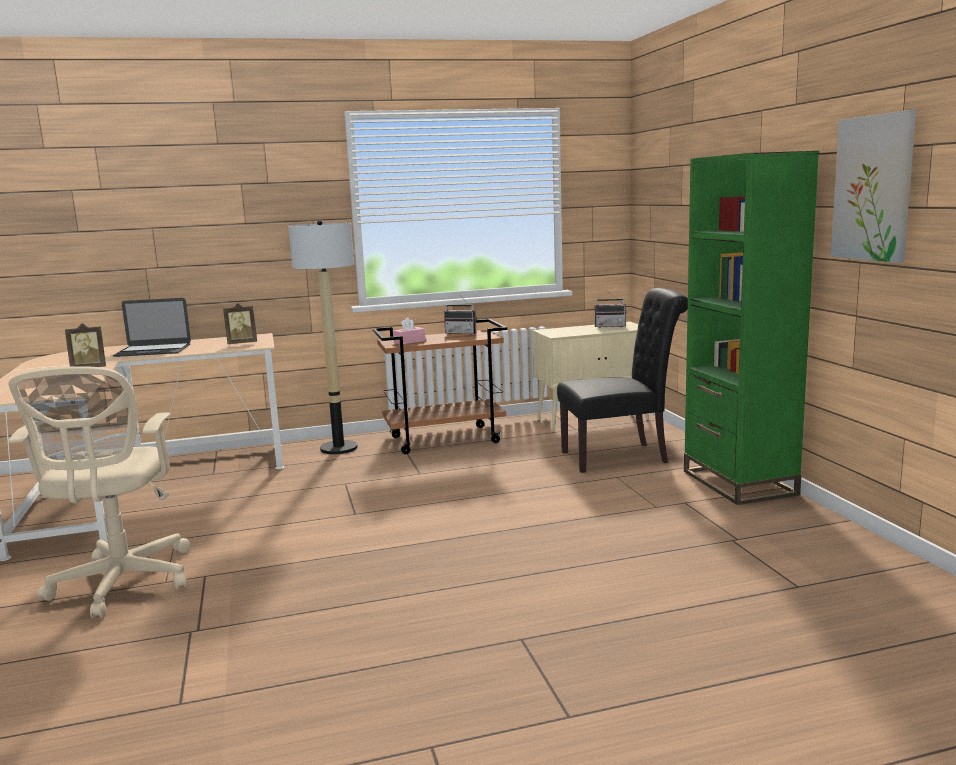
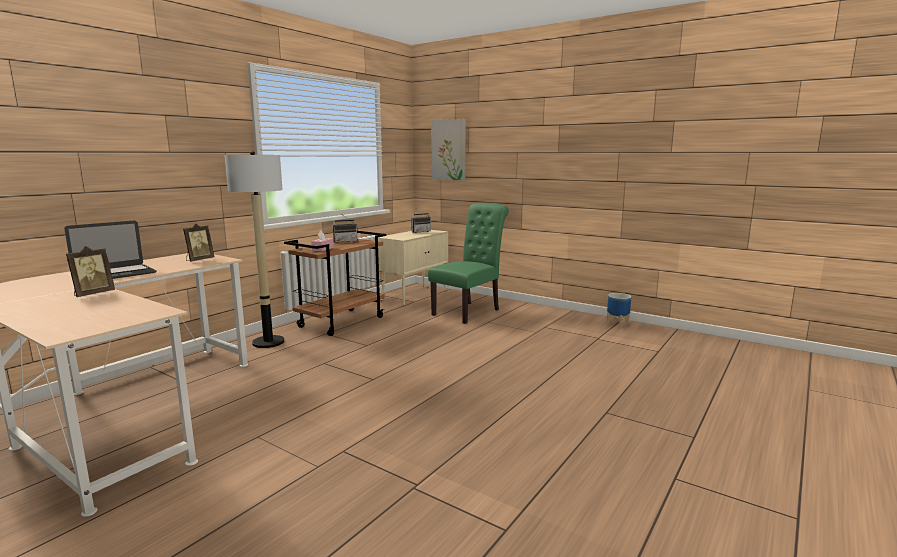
camera: 40 degrees left, 0 degrees up
beige office chair [8,366,191,618] -> none
black chair [557,288,688,473] -> green chair [428,203,509,324]
green bookcase [684,151,819,505] -> none
picture [831,110,916,263] -> picture moved to [431,119,466,180]
none -> planter [606,293,631,328]

